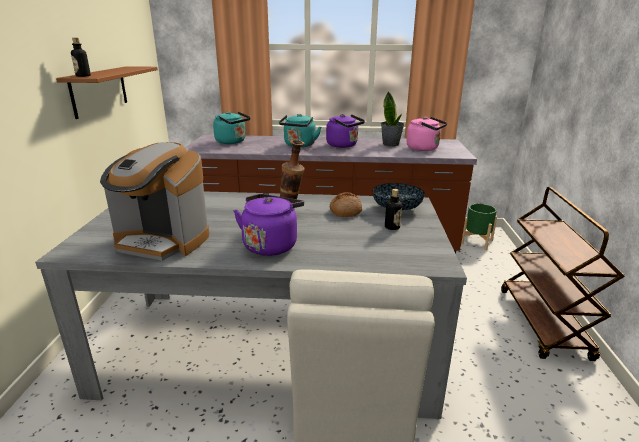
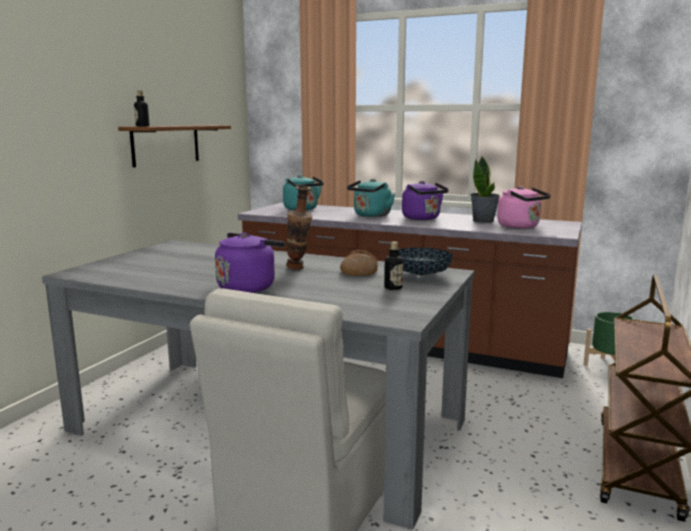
camera: 20 degrees right, 10 degrees down
coffee machine [100,142,209,261] -> none

